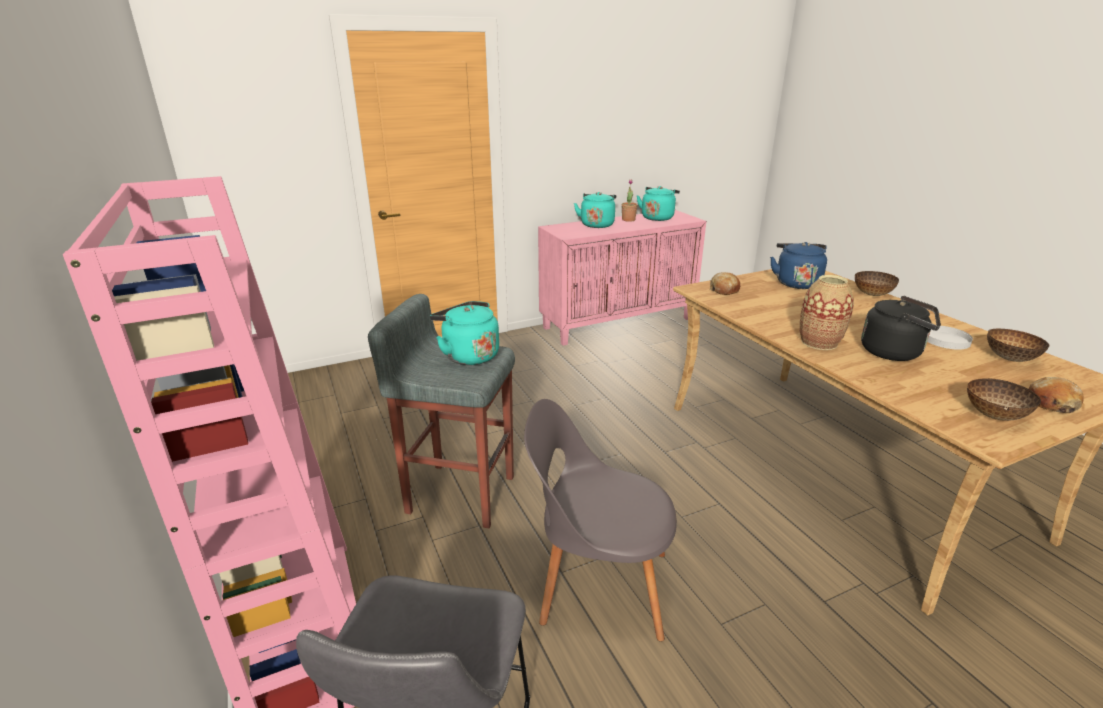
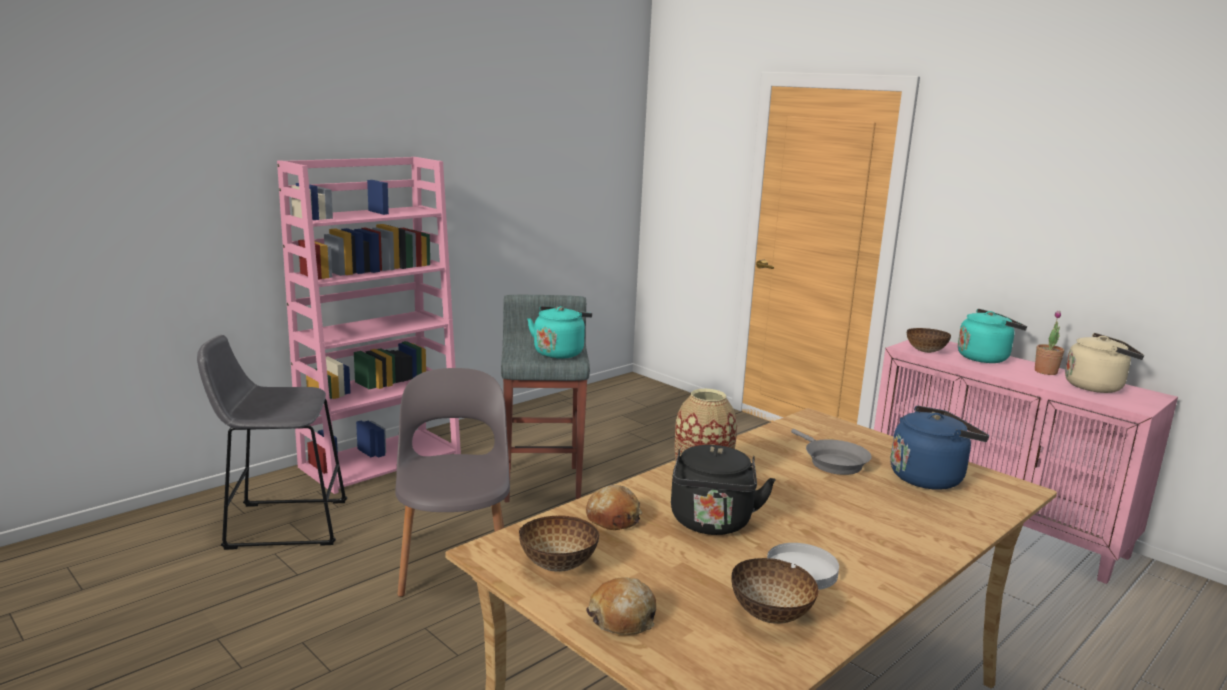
camera: 70 degrees right, 10 degrees down
turquoise kettle [637,186,680,221] -> beige kettle [1065,333,1144,393]
bread [710,272,740,295] -> bread moved to [586,485,642,530]
bowl [855,271,899,296] -> bowl moved to [907,328,951,353]
none -> grey frying pan [791,429,872,475]

